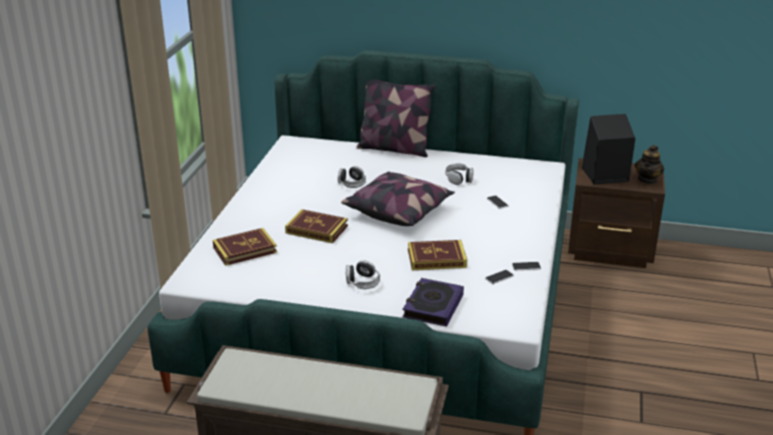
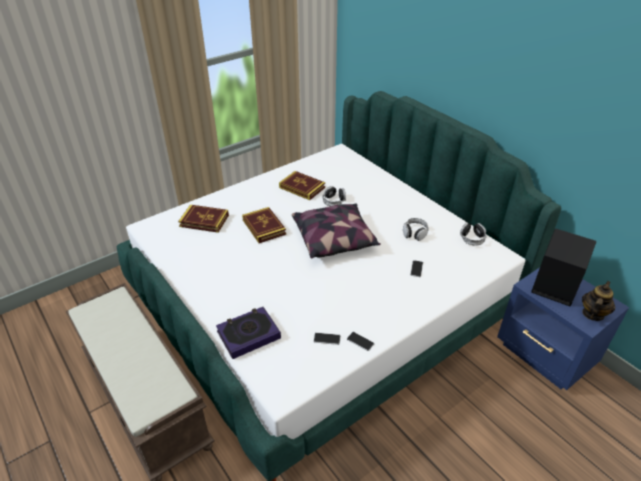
camera: 40 degrees right, 10 degrees up
headphones [346,260,380,289] -> headphones moved to [460,222,487,246]
pillow [357,80,435,157] -> none
book [408,240,467,270] -> book moved to [279,171,325,200]
brown nightstand [568,158,665,268] -> blue nightstand [497,267,629,390]
teapot [635,145,664,184] -> teapot turned 150 degrees clockwise [582,281,615,321]

